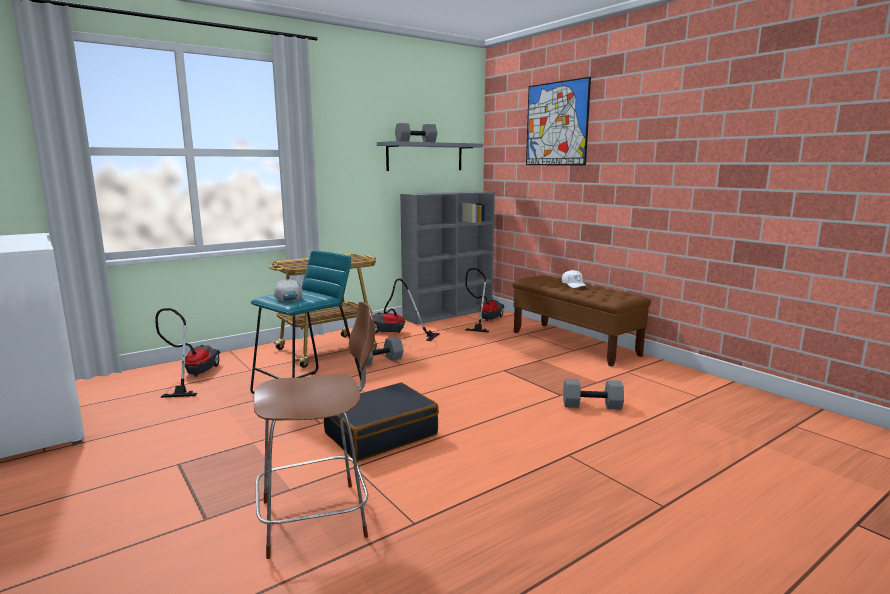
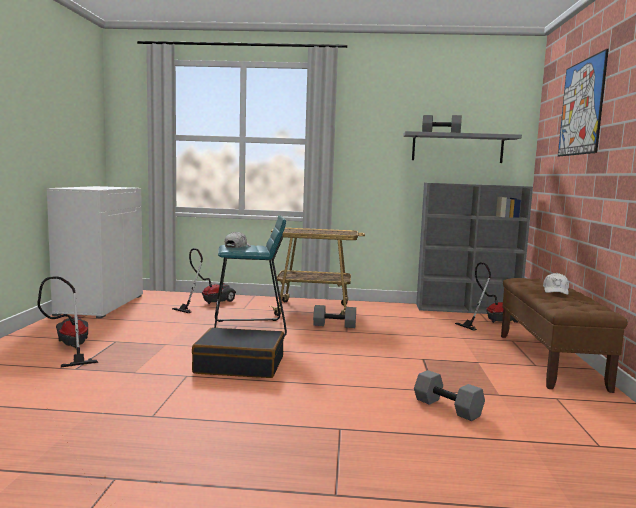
camera: 40 degrees right, 5 degrees down
brown chair [254,302,375,559] -> none
vacuum cleaner [373,278,440,341] -> vacuum cleaner moved to [37,276,98,368]

